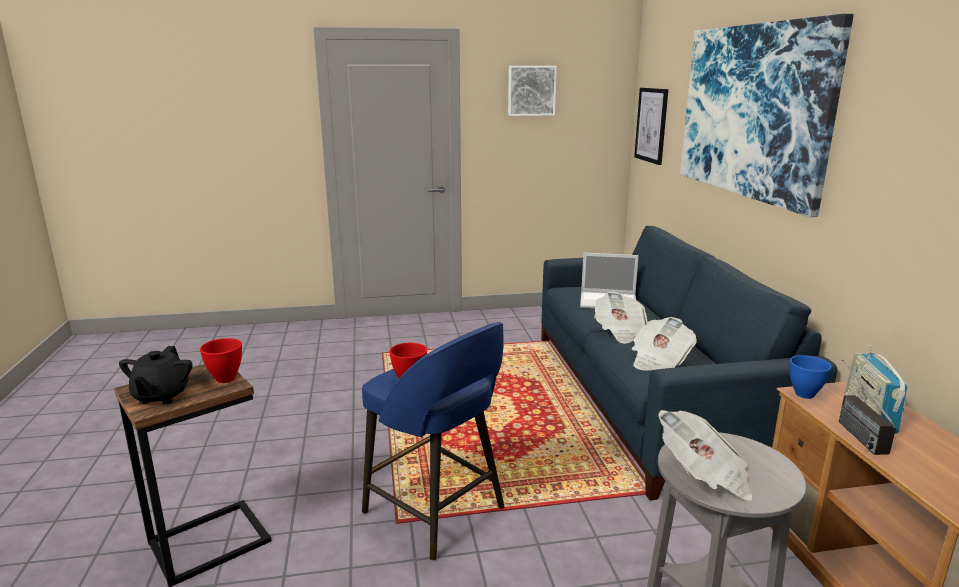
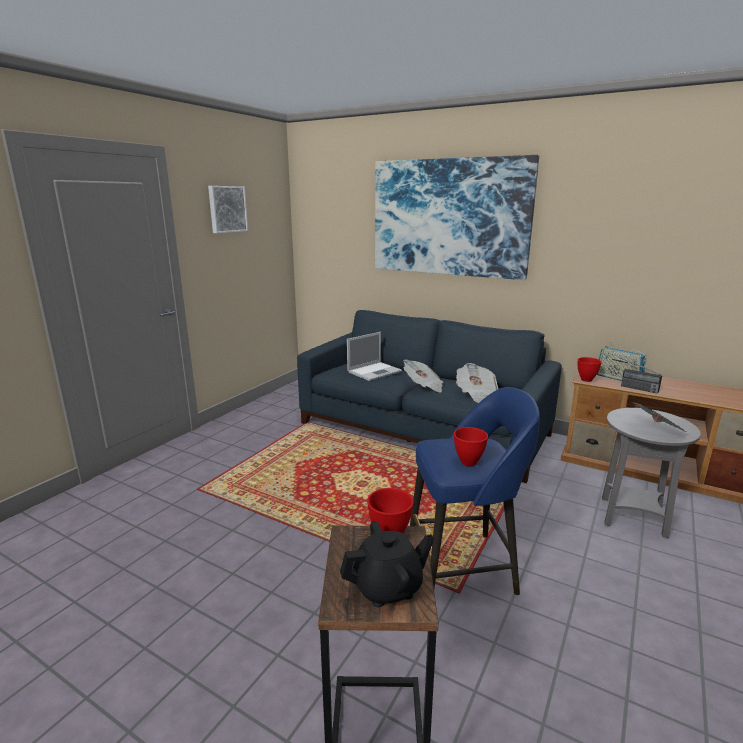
camera: 50 degrees left, 0 degrees up
black teapot [119,346,193,404] -> black teapot turned 60 degrees counterclockwise [340,521,434,607]
picture [634,88,668,165] -> none
blue bowl [790,355,832,399] -> red bowl [578,357,602,382]

